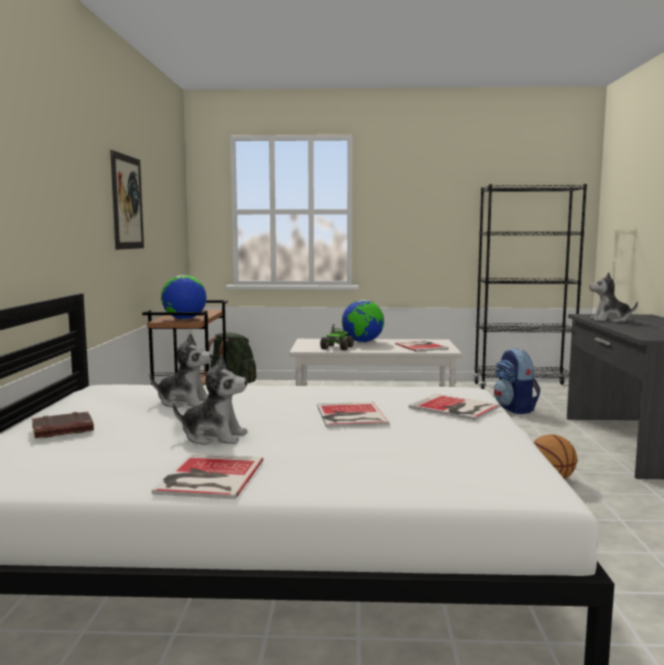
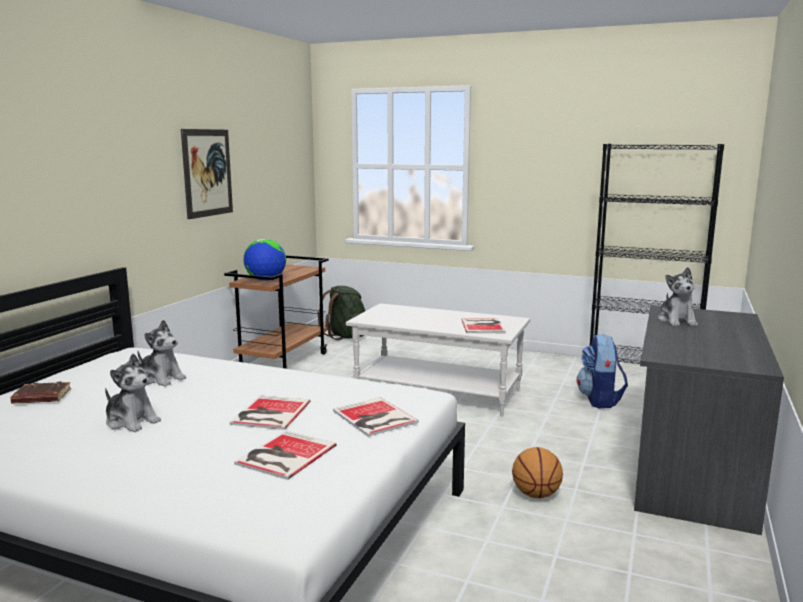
camera: 20 degrees right, 5 degrees up
book [152,454,263,499] -> book moved to [234,430,336,480]
toy truck [320,324,354,350] -> none
globe [342,300,384,342] -> none
plush toy [589,272,638,322] -> plush toy turned 120 degrees counterclockwise [658,267,698,326]

